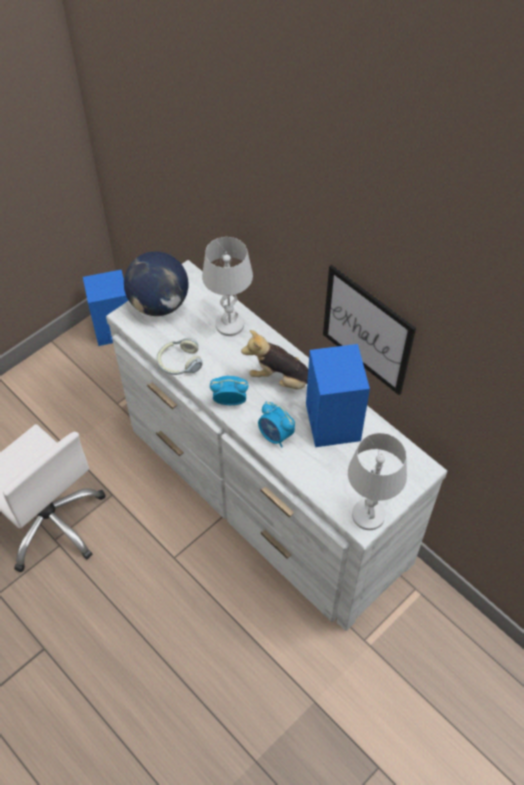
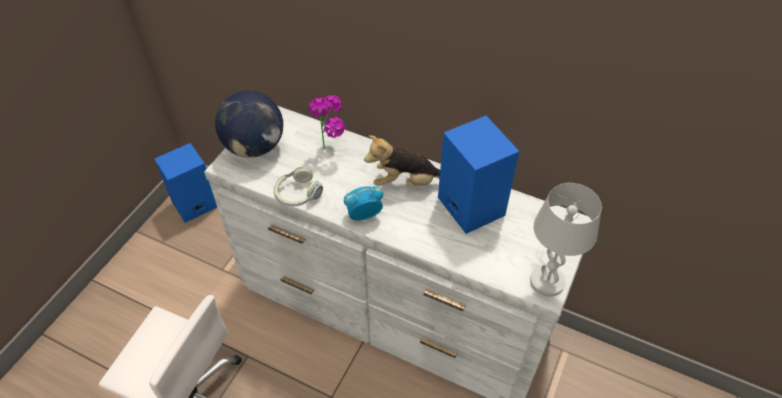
camera: 20 degrees left, 5 degrees down
white table lamp [202,237,253,336] -> potted plant [309,94,345,149]
alarm clock [258,402,295,448] -> none
picture [323,265,416,395] -> none

